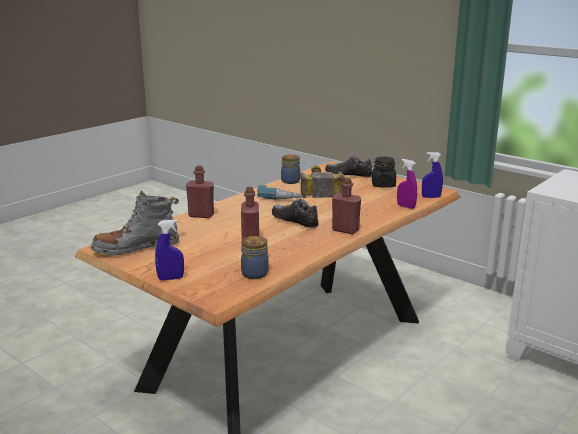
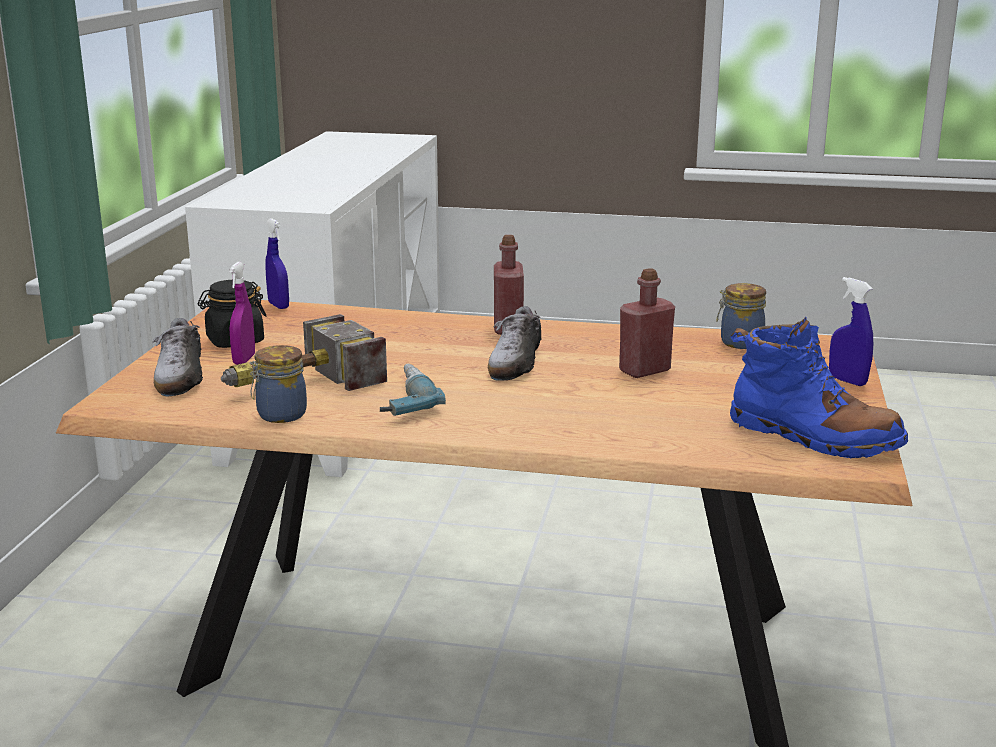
camera: 120 degrees left, 0 degrees up
grey boot [90,191,179,256] -> blue boot [730,317,908,459]
red bottle [186,165,214,218] -> none
purple spray bottle [397,159,417,209] -> purple spray bottle moved to [229,262,255,365]

